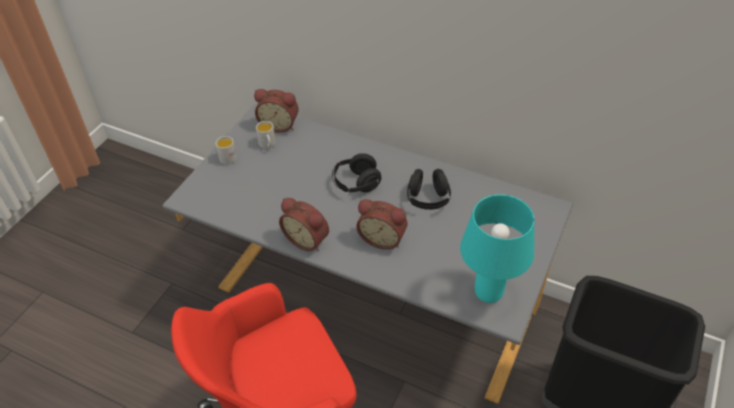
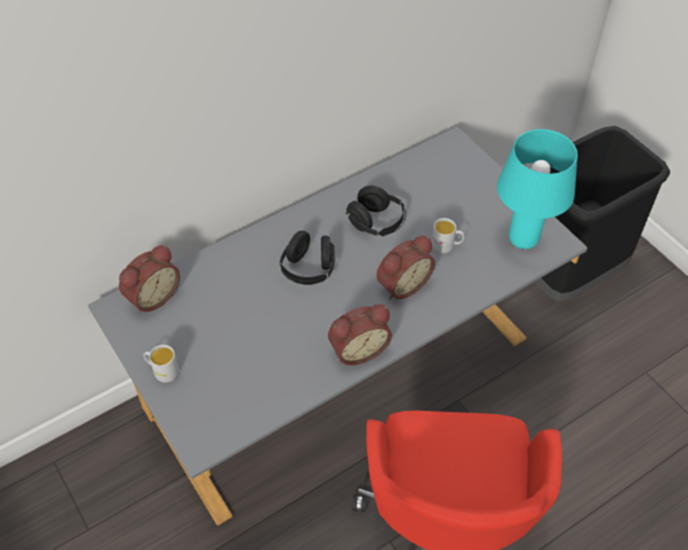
camera: 60 degrees left, 5 degrees up
white mug [256,121,276,149] -> white mug moved to [432,218,464,253]

